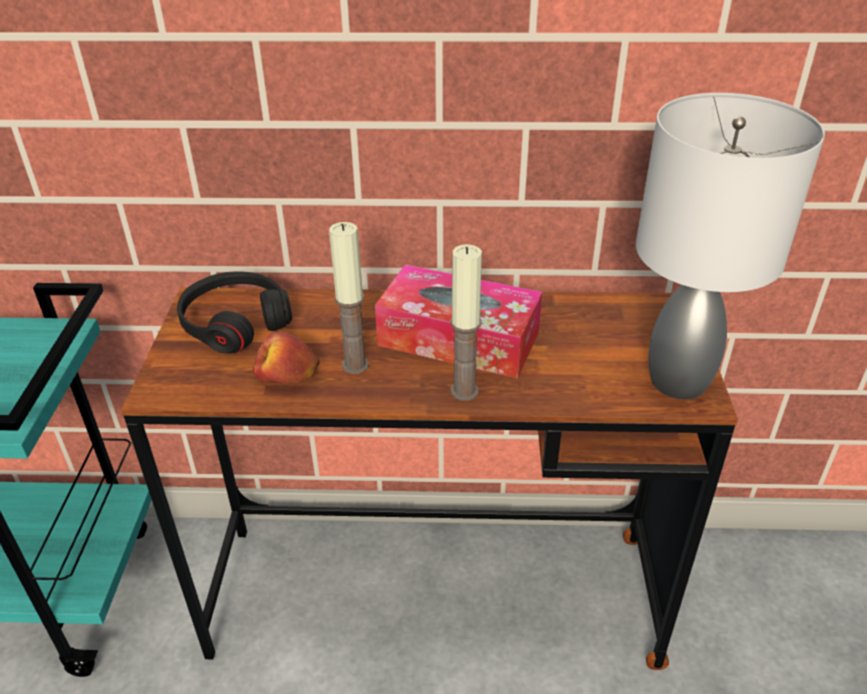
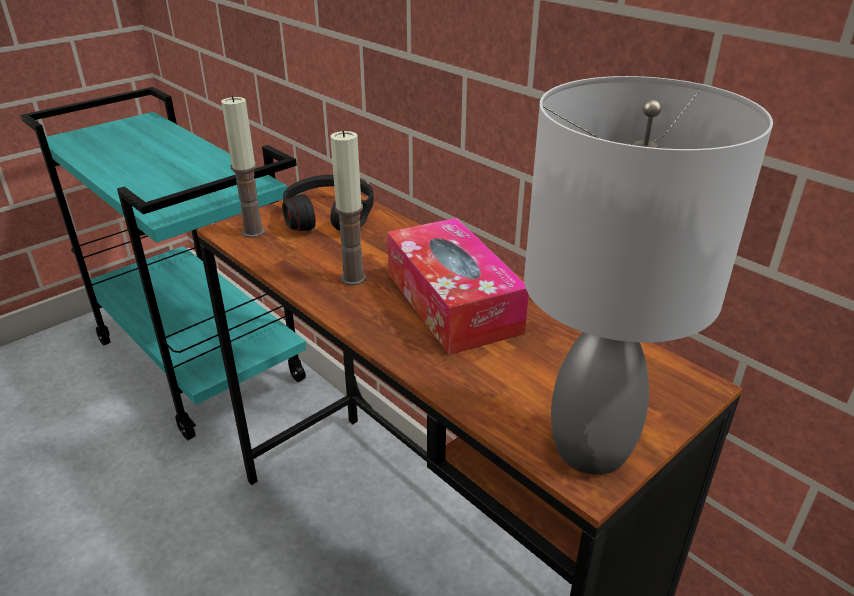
camera: 45 degrees right, 5 degrees down
apple [253,332,320,384] -> none
candle [450,244,482,401] -> candle moved to [221,96,265,238]

